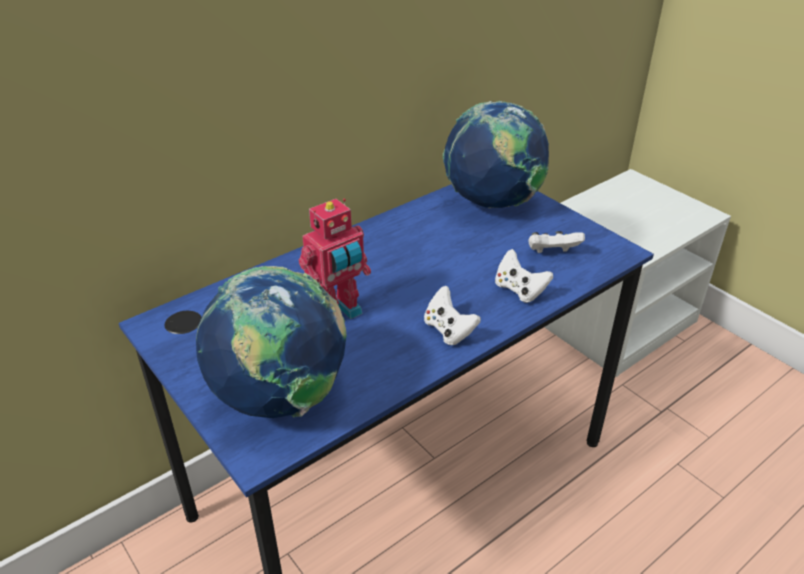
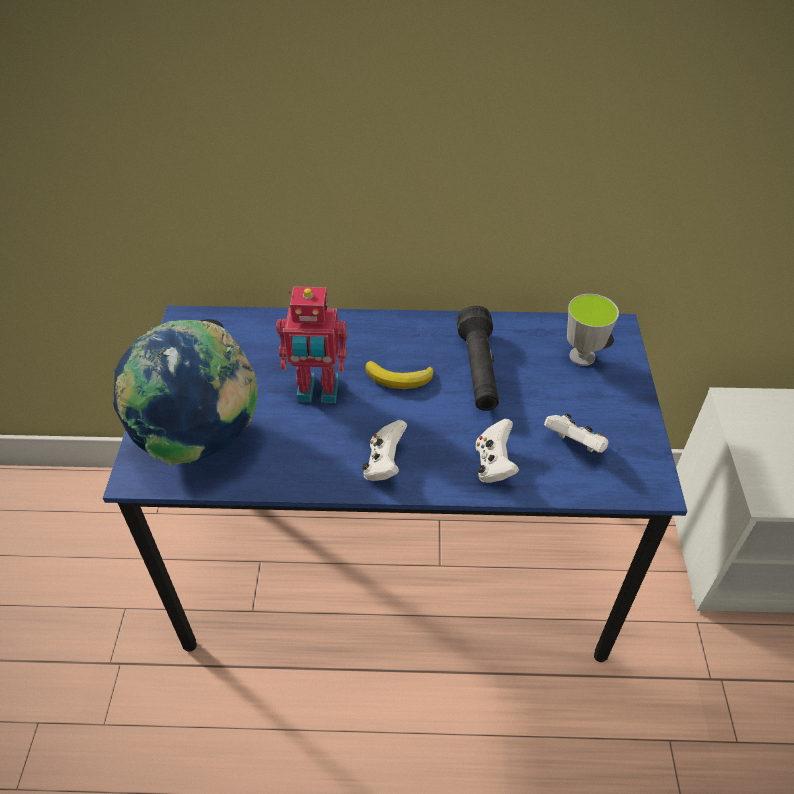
camera: 40 degrees right, 10 degrees up
globe [443,101,549,208] -> cup [567,294,619,366]
none -> banana [365,361,433,389]
none -> black flashlight [457,306,499,411]

